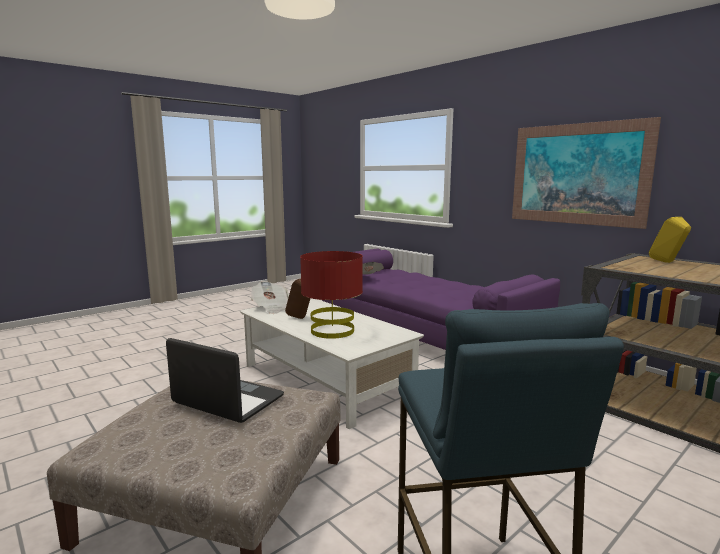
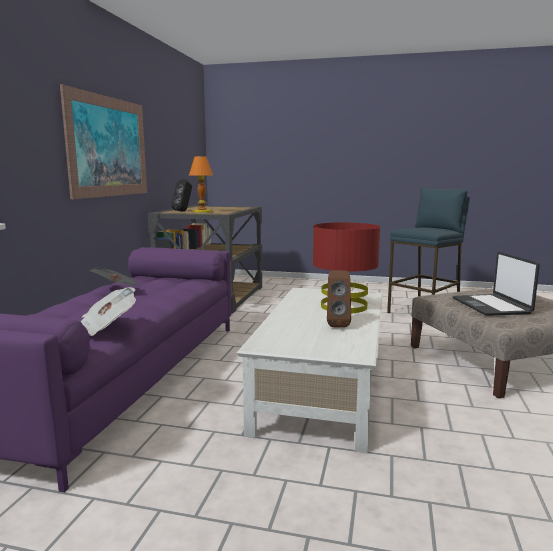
camera: 125 degrees left, 0 degrees up
newspaper [251,281,289,314] -> newspaper moved to [89,268,140,286]
yellow speaker [649,217,691,263] -> black speaker [171,179,192,211]
none -> table lamp [189,156,214,213]

